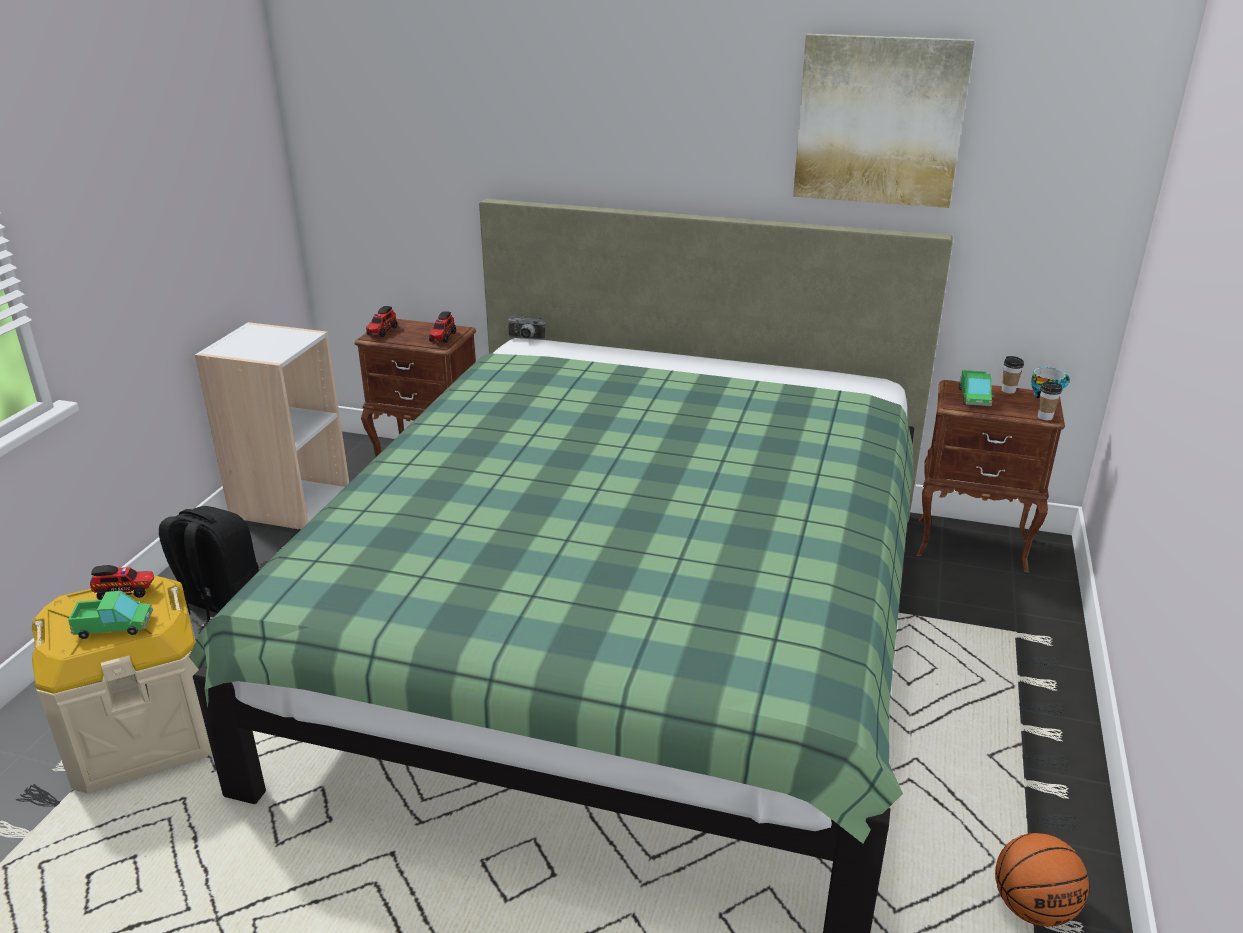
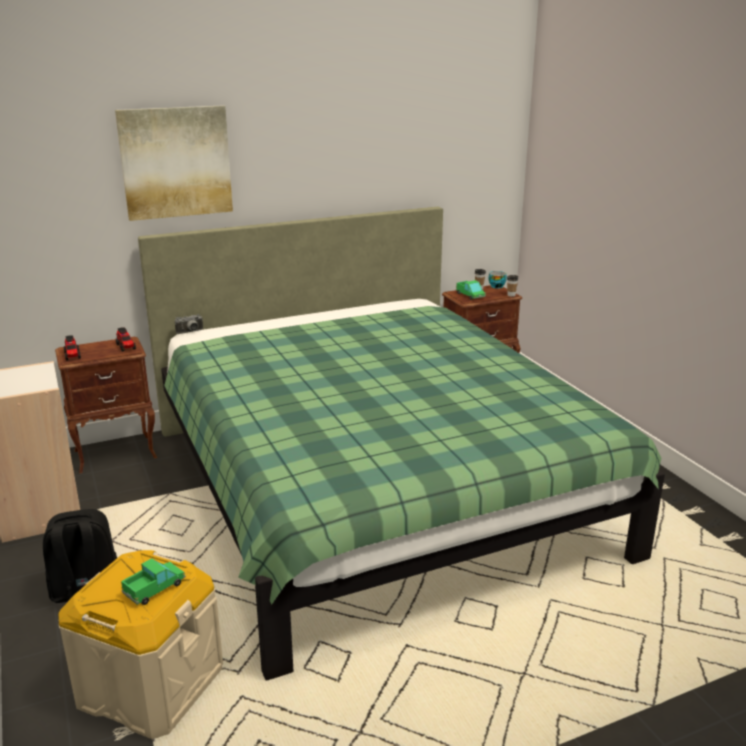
camera: 40 degrees left, 5 degrees down
toy truck [90,565,154,600] -> none
picture [793,34,975,208] -> picture moved to [115,105,233,221]
basketball [995,833,1089,927] -> none

